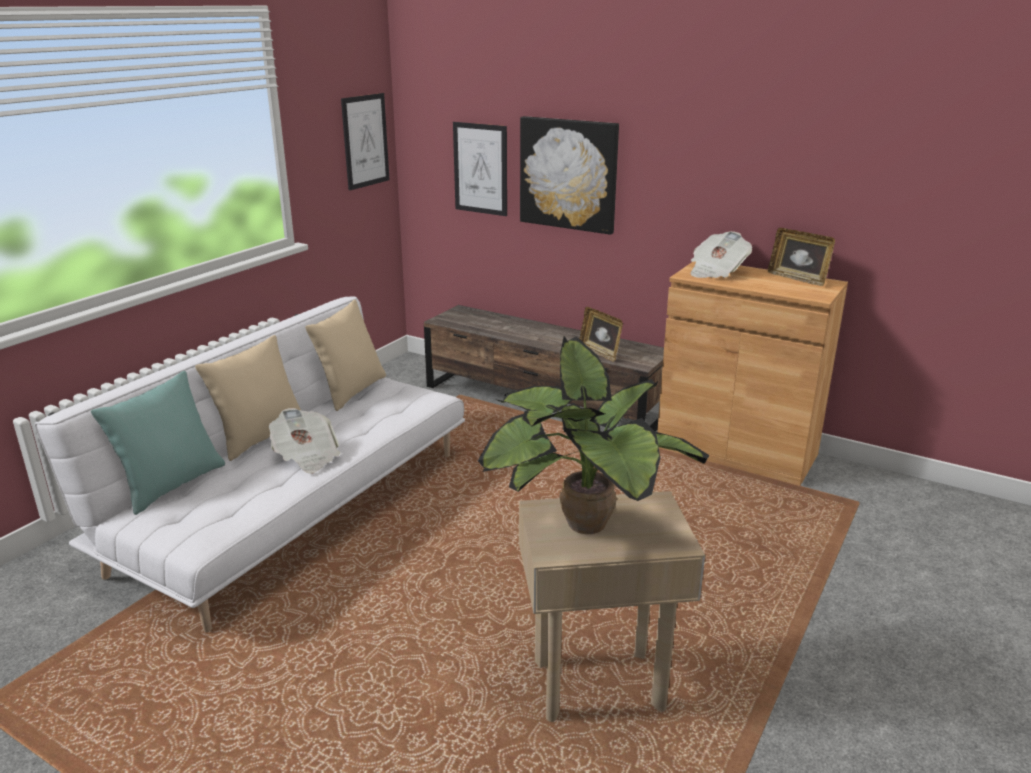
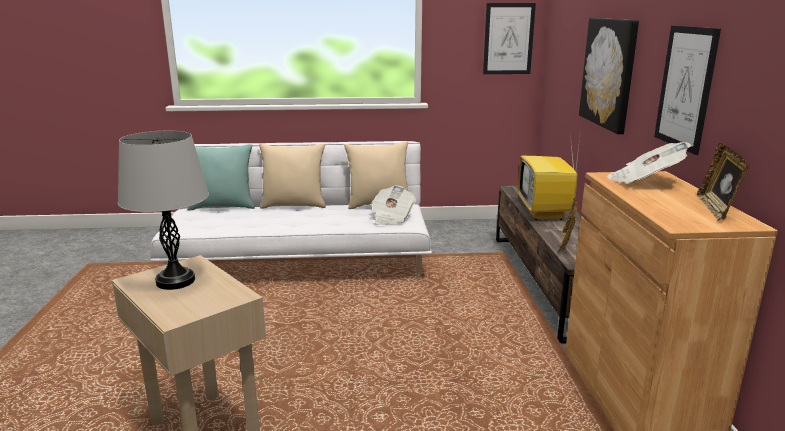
camera: 55 degrees right, 5 degrees down
newspaper [269,408,341,474] -> newspaper moved to [371,185,416,225]
picture [453,122,507,216] -> picture moved to [654,26,721,155]
potted plant [478,336,710,534] -> grey table lamp [118,131,209,290]
none -> television [518,135,580,220]

